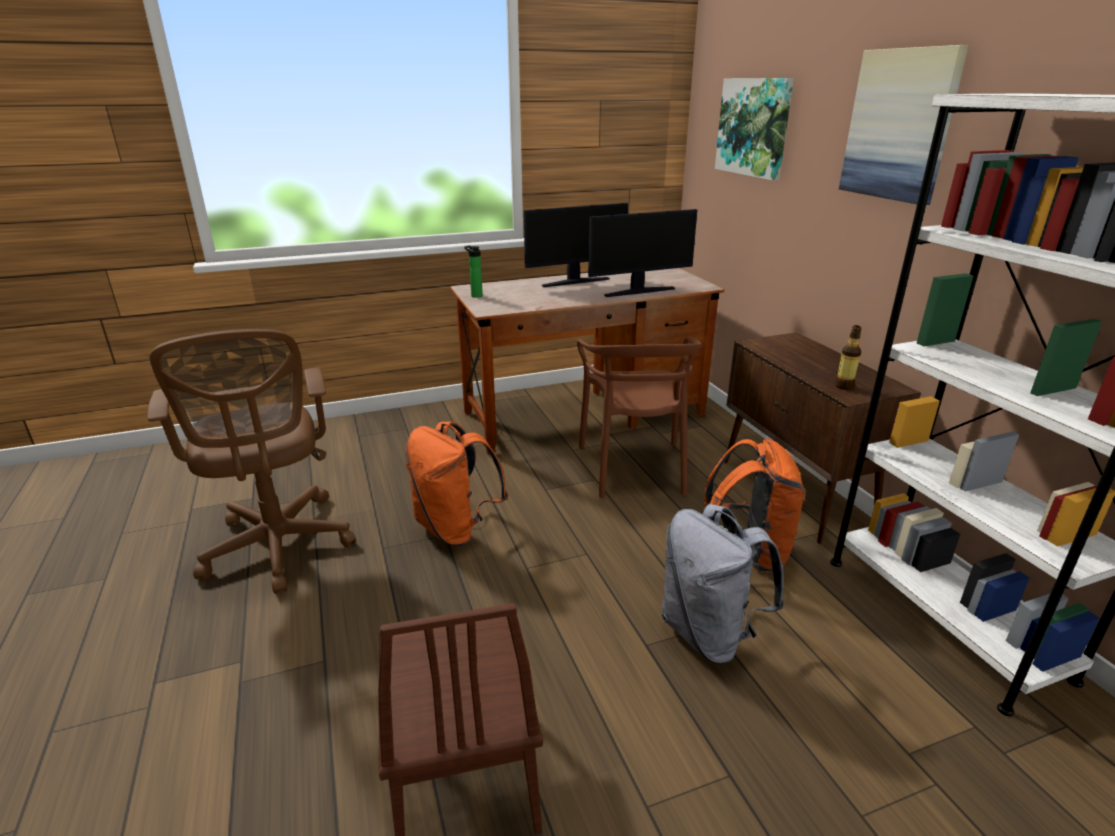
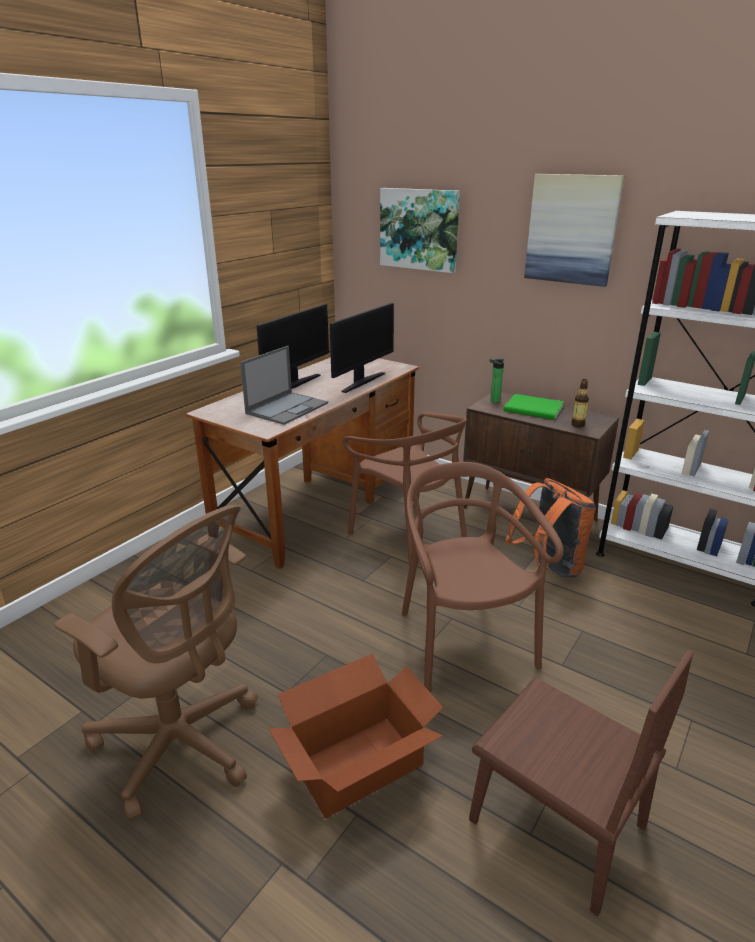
camera: 35 degrees left, 0 degrees up
orange backpack [405,421,509,546] -> none
bottle [464,246,483,297] -> bottle moved to [489,359,505,403]
grey backpack [662,504,784,664] -> none
none -> laptop [240,346,328,425]
none -> cardboard box [268,653,444,818]
none -> brown chair [402,462,564,692]
none -> green book [504,394,564,420]

